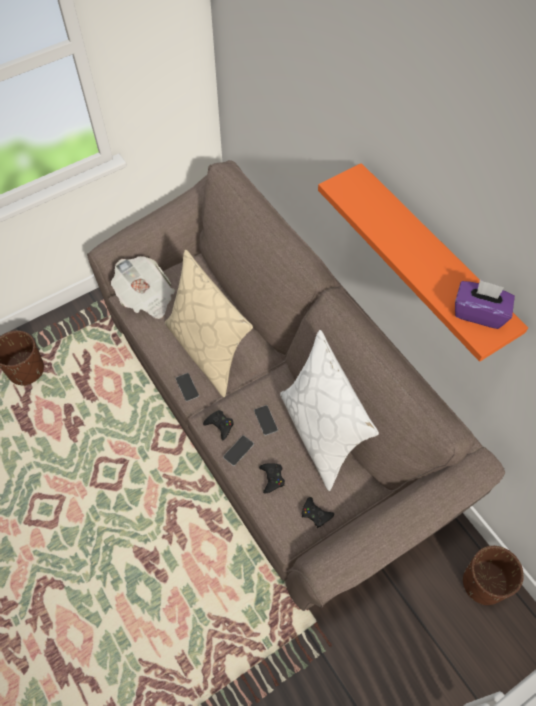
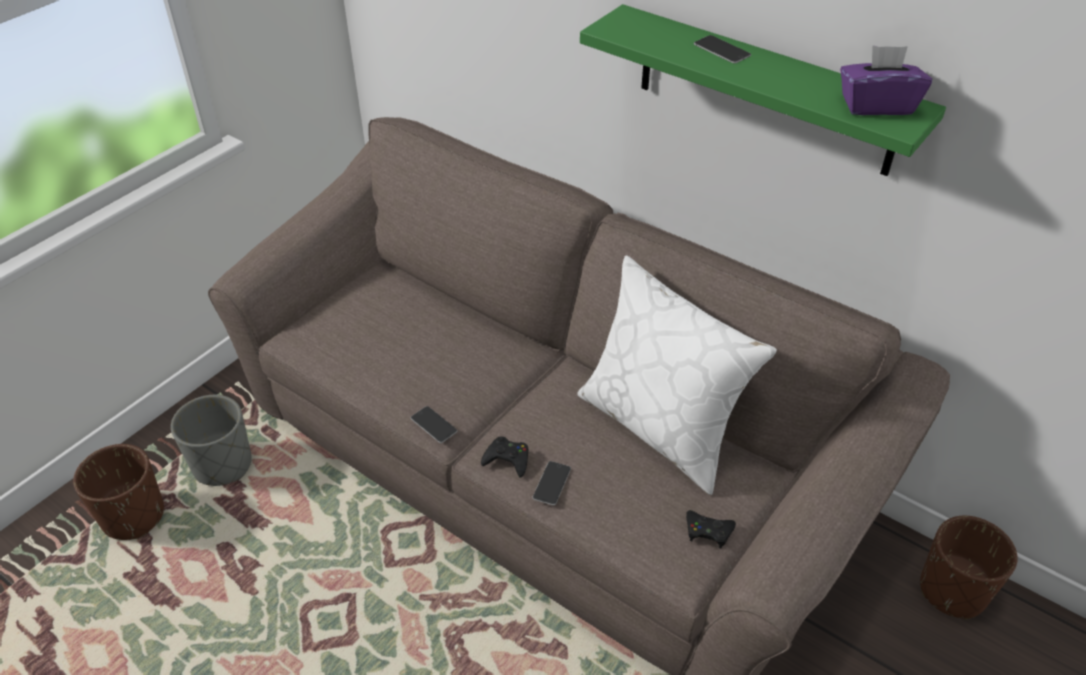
camera: 20 degrees left, 15 degrees down
newspaper [111,256,175,319] -> none
beige pillow [165,250,253,397] -> none
phone [254,405,278,436] -> phone moved to [694,35,751,64]
black game controller [259,463,285,493] -> none
orange shelf [318,163,528,362] -> green shelf [580,4,946,176]
none -> grey planter [171,395,252,486]

